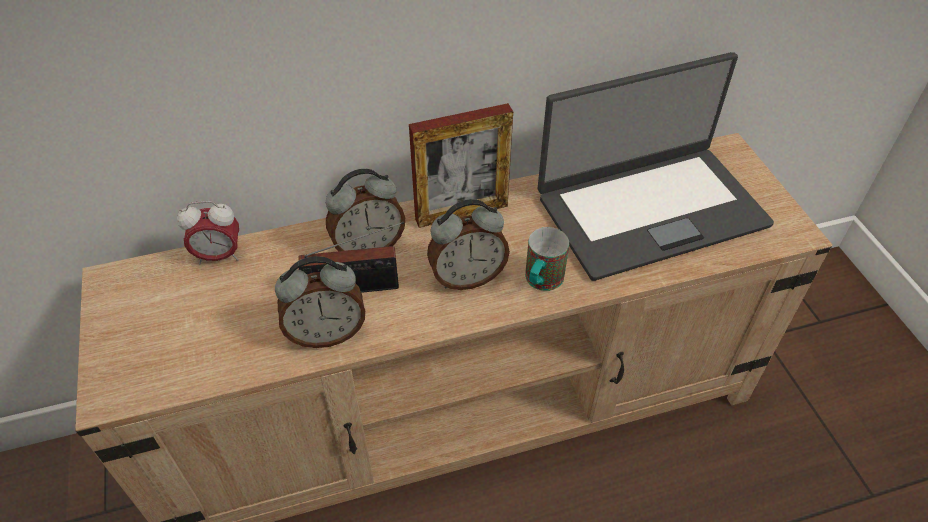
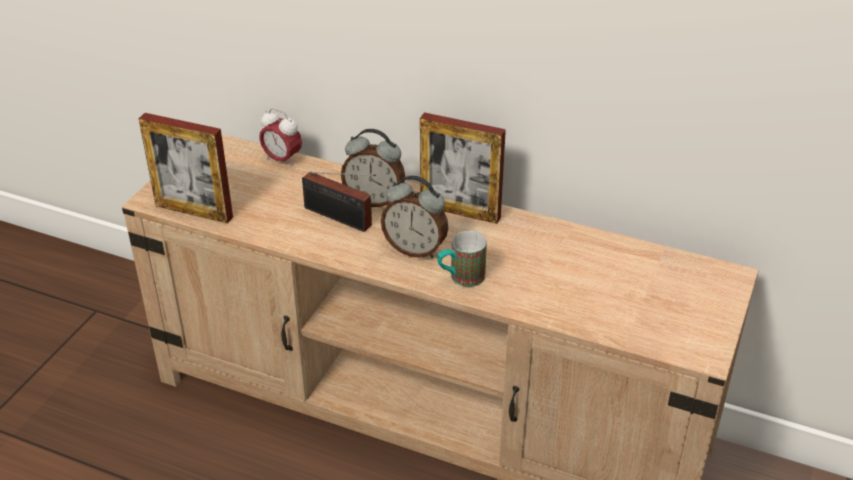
camera: 40 degrees right, 10 degrees down
alarm clock [275,256,365,348] -> none
laptop [537,52,774,281] -> none
none -> picture frame [139,113,233,223]

